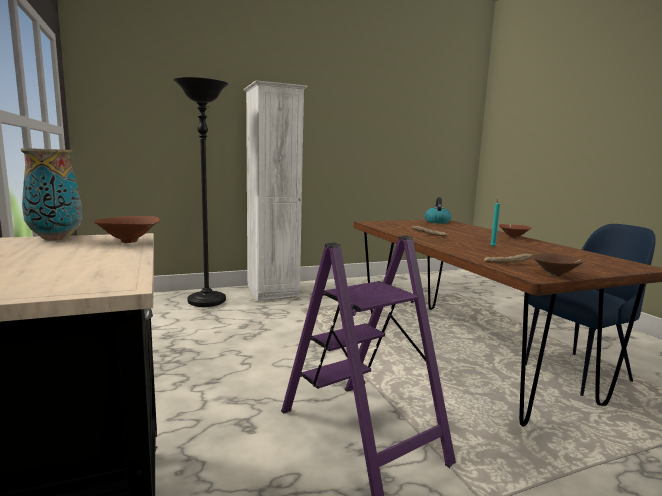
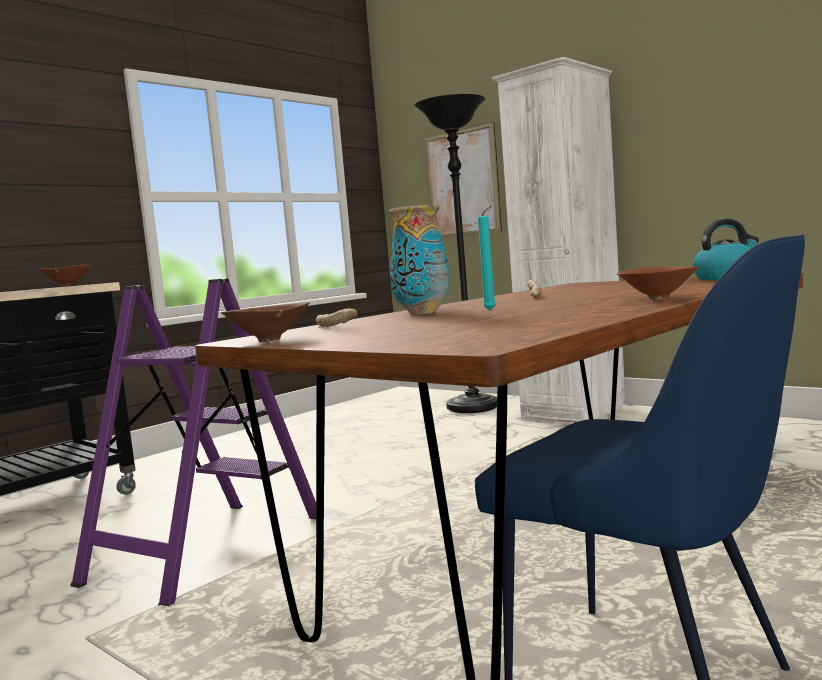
camera: 65 degrees right, 5 degrees down
vase [20,148,83,241] -> vase moved to [389,205,450,314]
none -> picture [424,122,502,238]

